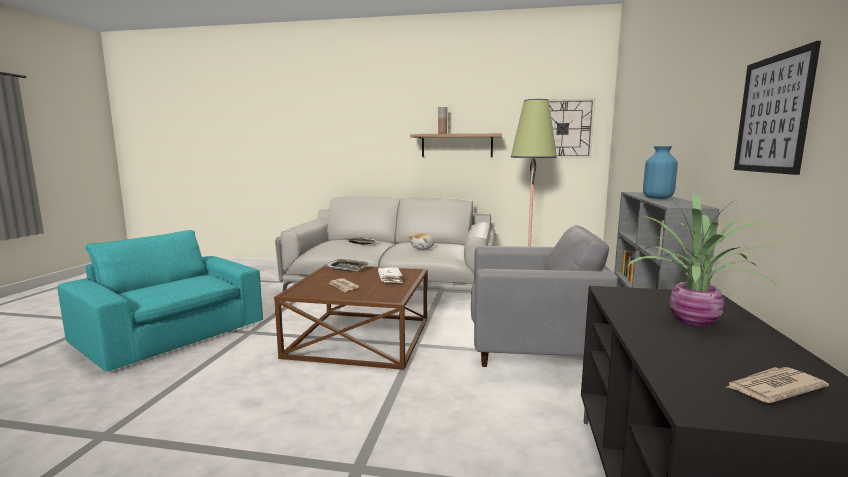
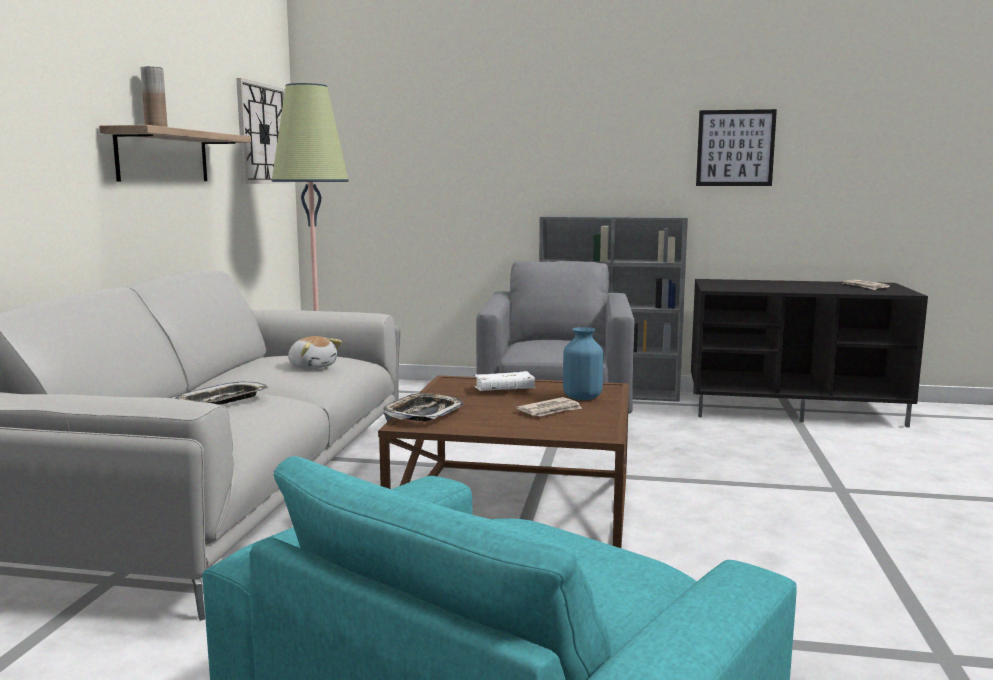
camera: 90 degrees left, 0 degrees up
potted plant [627,193,778,327] -> none
blue vase [643,146,678,199] -> blue vase moved to [563,327,603,400]

